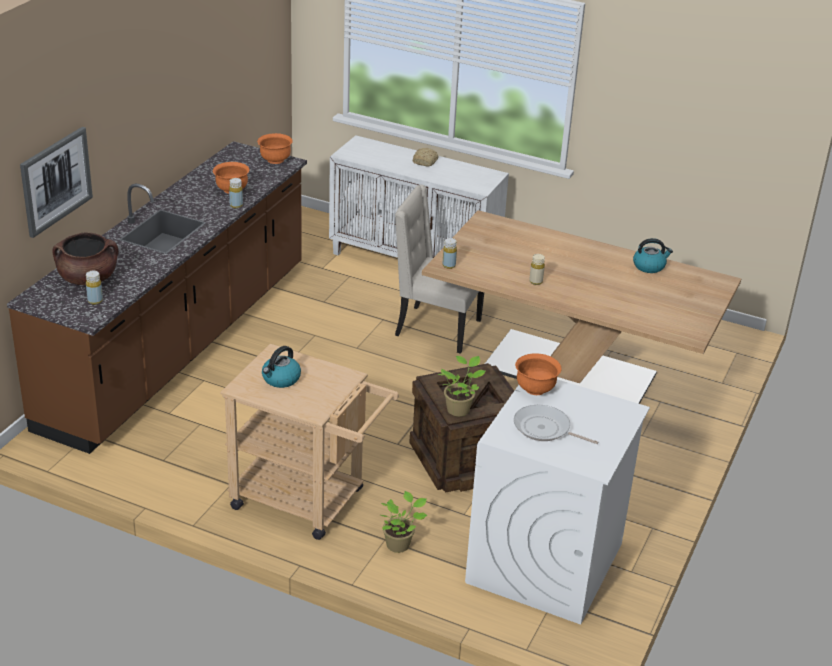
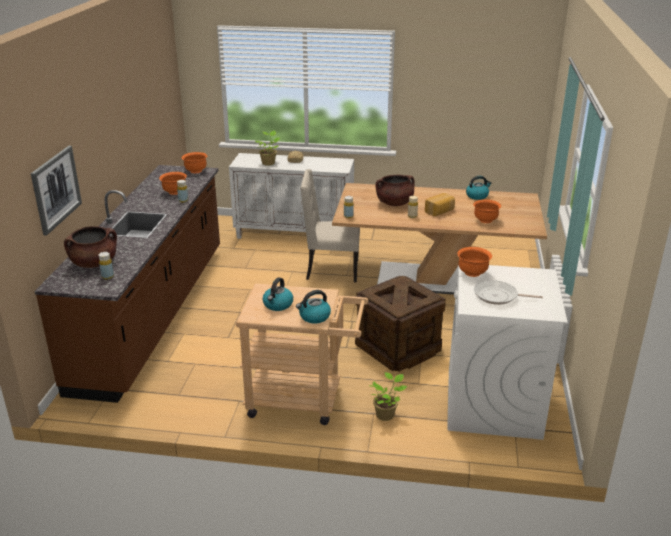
camera: 15 degrees left, 5 degrees down
potted plant [438,356,485,416] -> potted plant moved to [255,130,280,166]
none -> kettle [296,290,331,324]
none -> brown cooking pot [376,175,415,206]
none -> bread [425,193,455,216]
none -> orange bowl [473,199,501,223]

